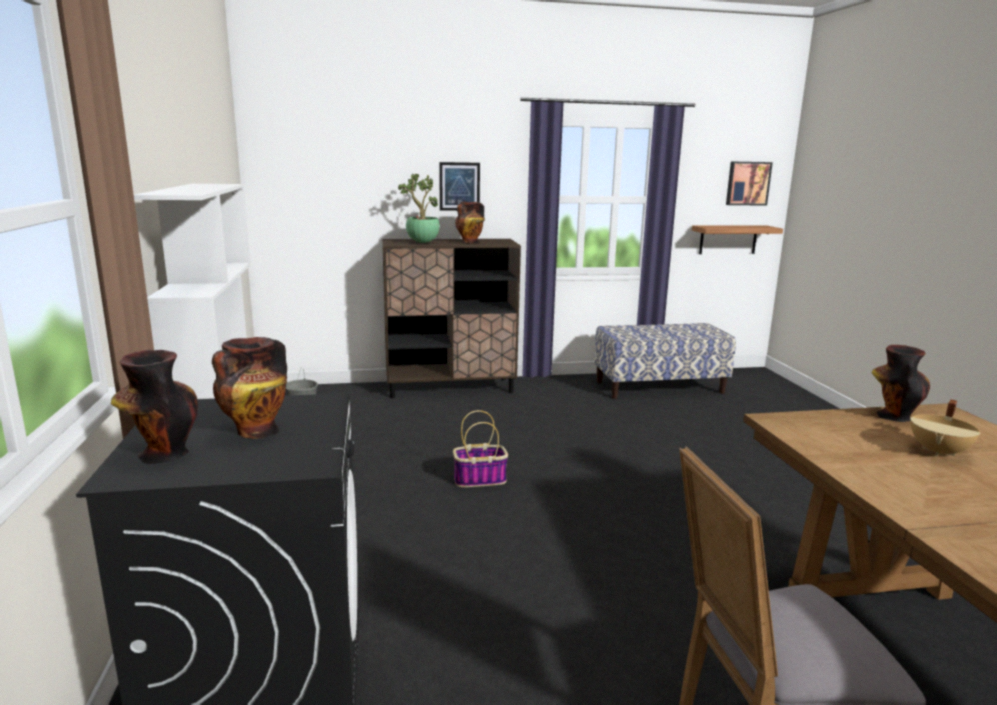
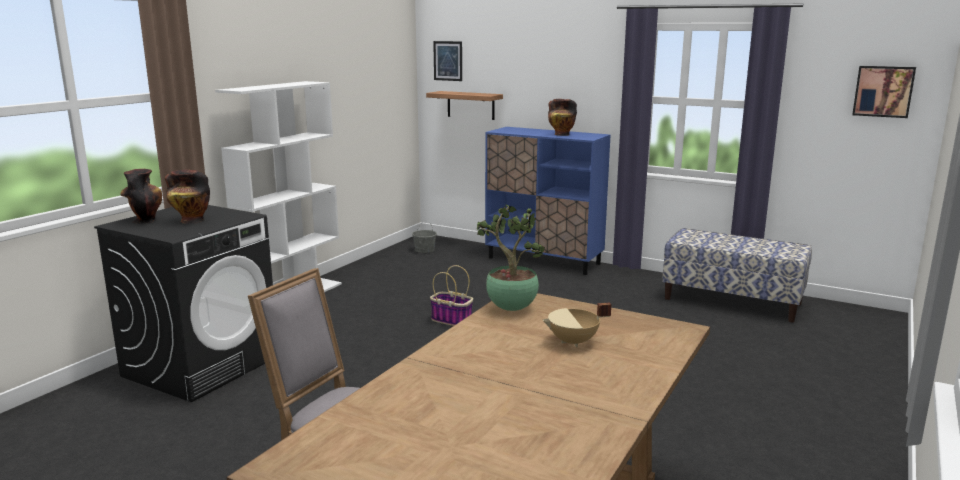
camera: 40 degrees right, 0 degrees up
brown cabinet [382,239,521,398] -> blue cabinet [485,127,611,275]
potted plant [398,173,440,243] -> potted plant moved to [477,205,545,311]
picture [439,162,480,211] -> picture moved to [433,41,462,81]
shelf [692,225,783,254] -> shelf moved to [426,91,503,120]
vase [872,345,930,422] -> none

